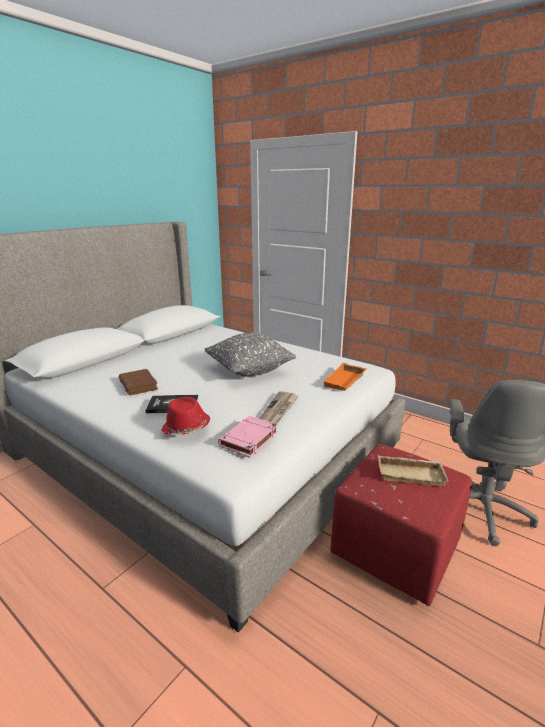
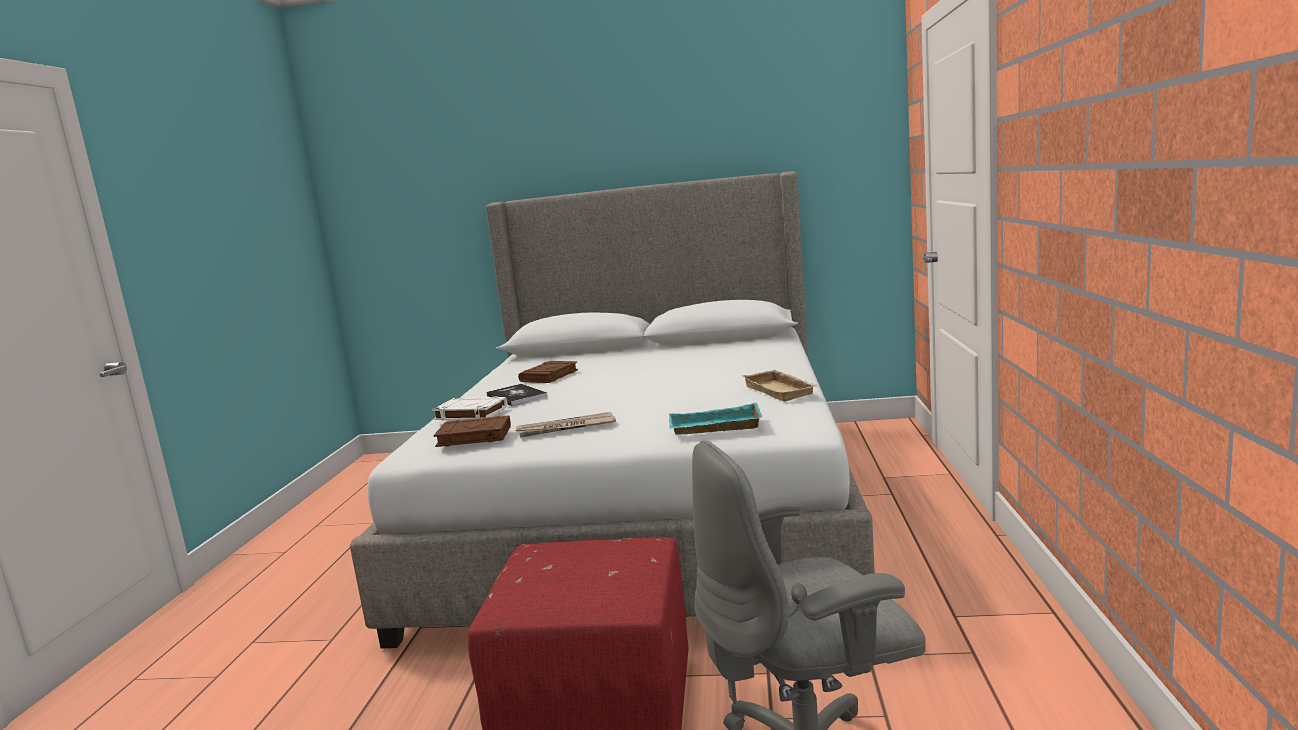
camera: 60 degrees right, 10 degrees down
red hat [161,397,210,435] -> white book [432,397,507,421]
grey pillow [205,333,296,377] -> none
pink book [218,416,278,458] -> brown book [433,416,511,447]
orange tray [323,363,367,391] -> turquoise tray [669,403,763,435]
beige tray [378,455,449,486] -> beige tray moved to [741,370,818,402]

